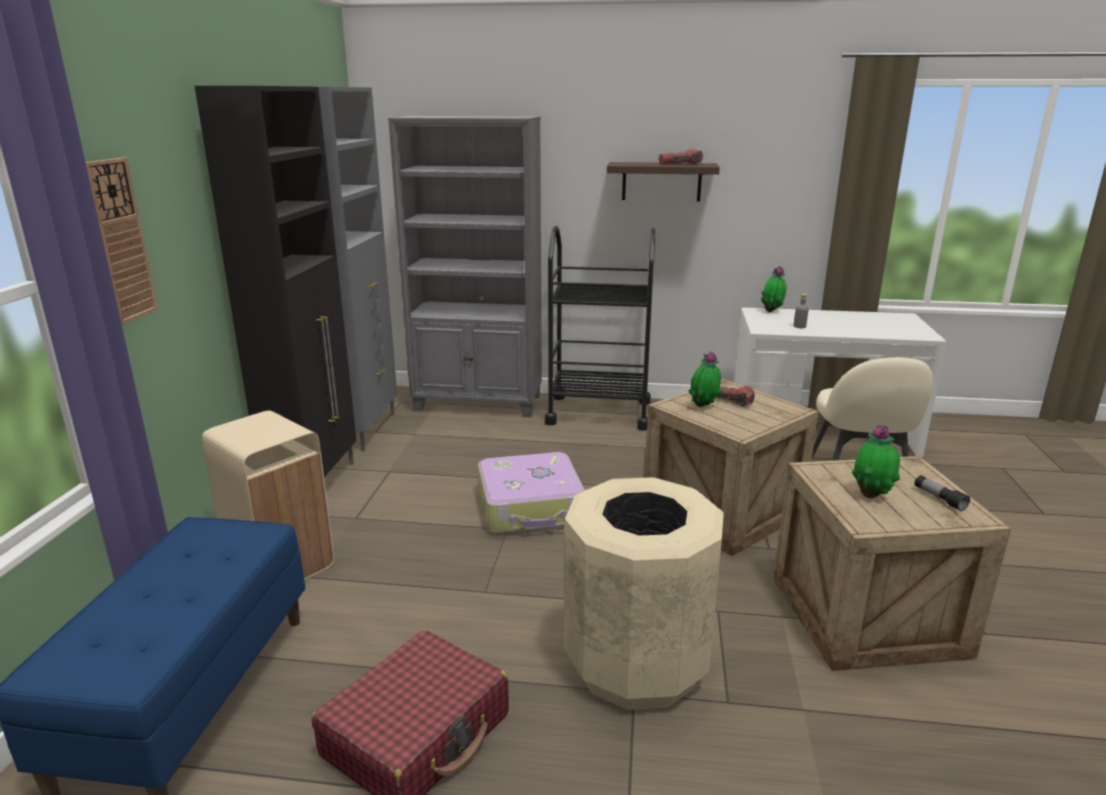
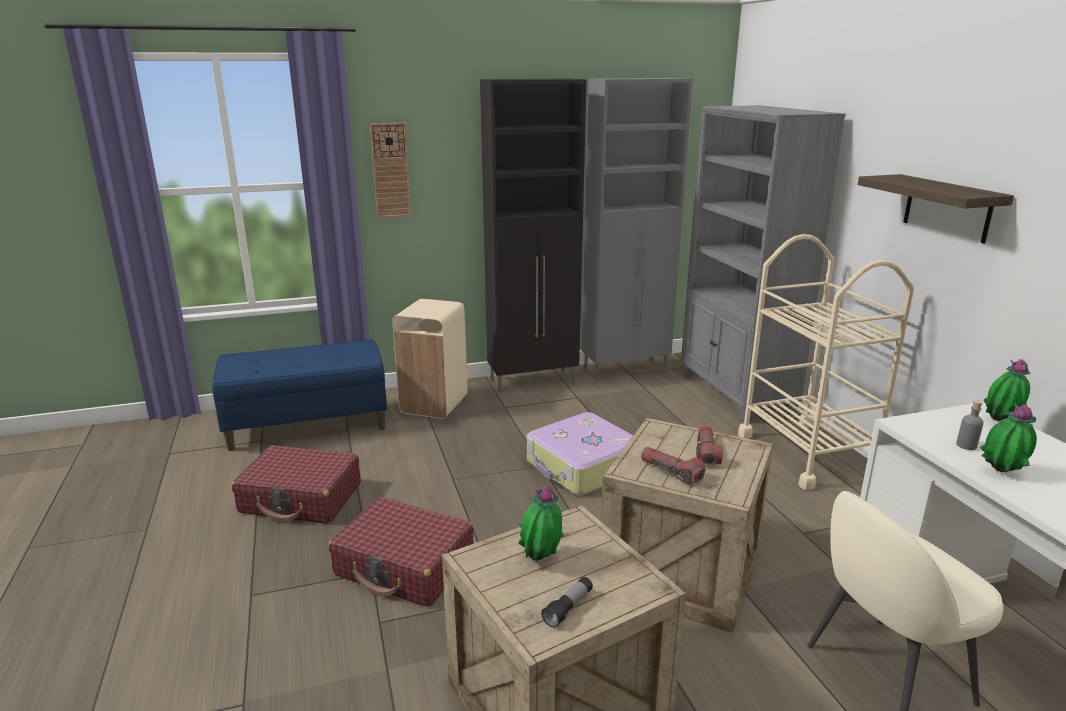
camera: 65 degrees right, 0 degrees up
black cart [544,226,655,431] -> beige cart [738,234,914,490]
beige trash can [564,477,724,710] -> red suitcase [329,497,474,607]
flashlight [659,149,703,165] -> flashlight moved to [641,447,706,485]
potted plant [688,351,721,407] -> potted plant moved to [980,403,1037,473]

